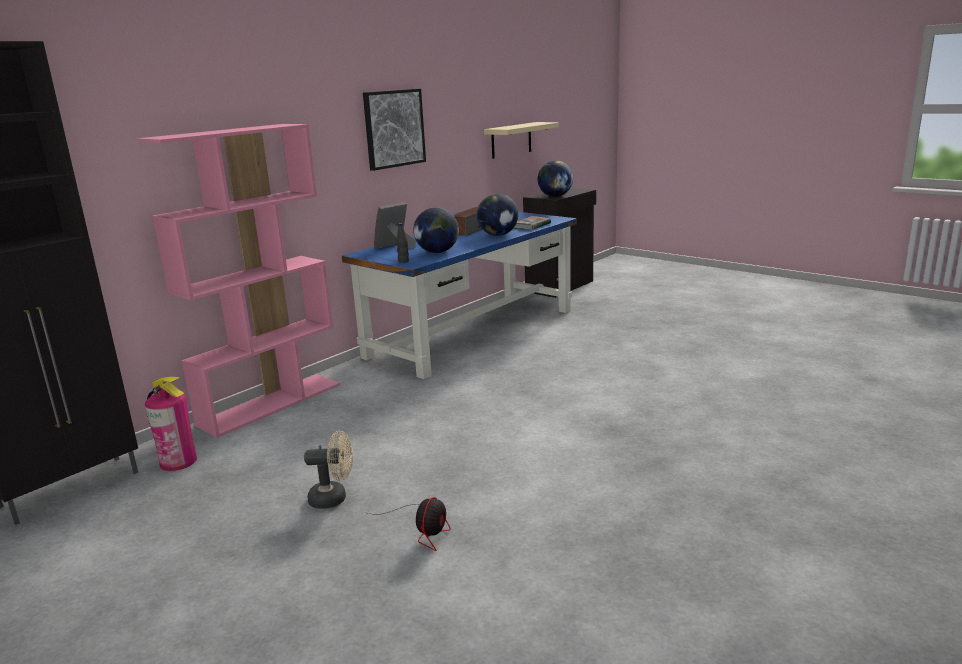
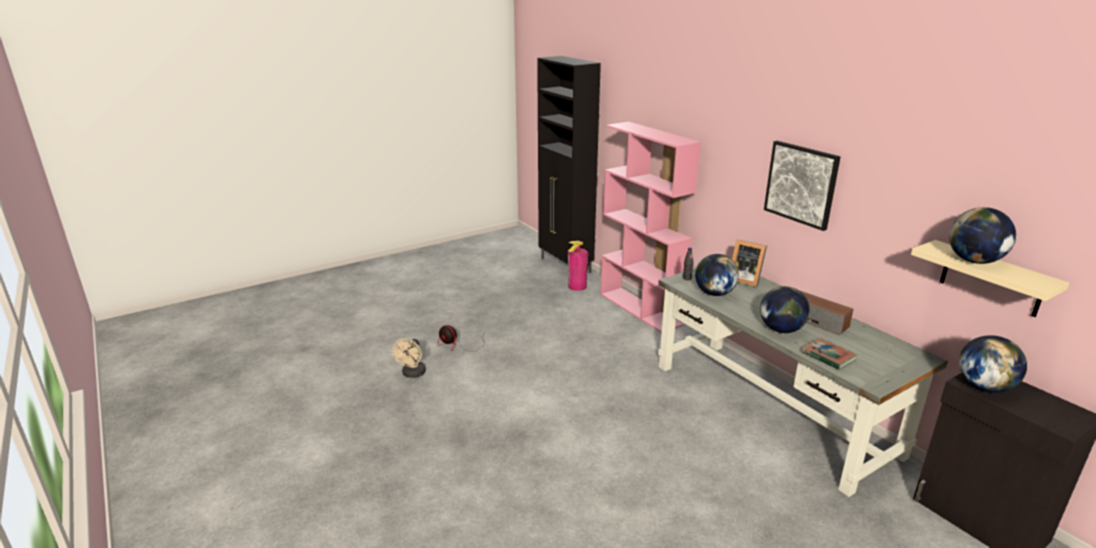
camera: 105 degrees right, 5 degrees up
beige fan [304,430,353,509] -> beige fan moved to [392,339,426,378]
blue desk [342,212,577,379] -> grey desk [658,268,948,497]
picture frame [374,202,416,249] -> picture frame turned 150 degrees clockwise [732,240,767,287]
none -> globe [949,207,1016,264]

